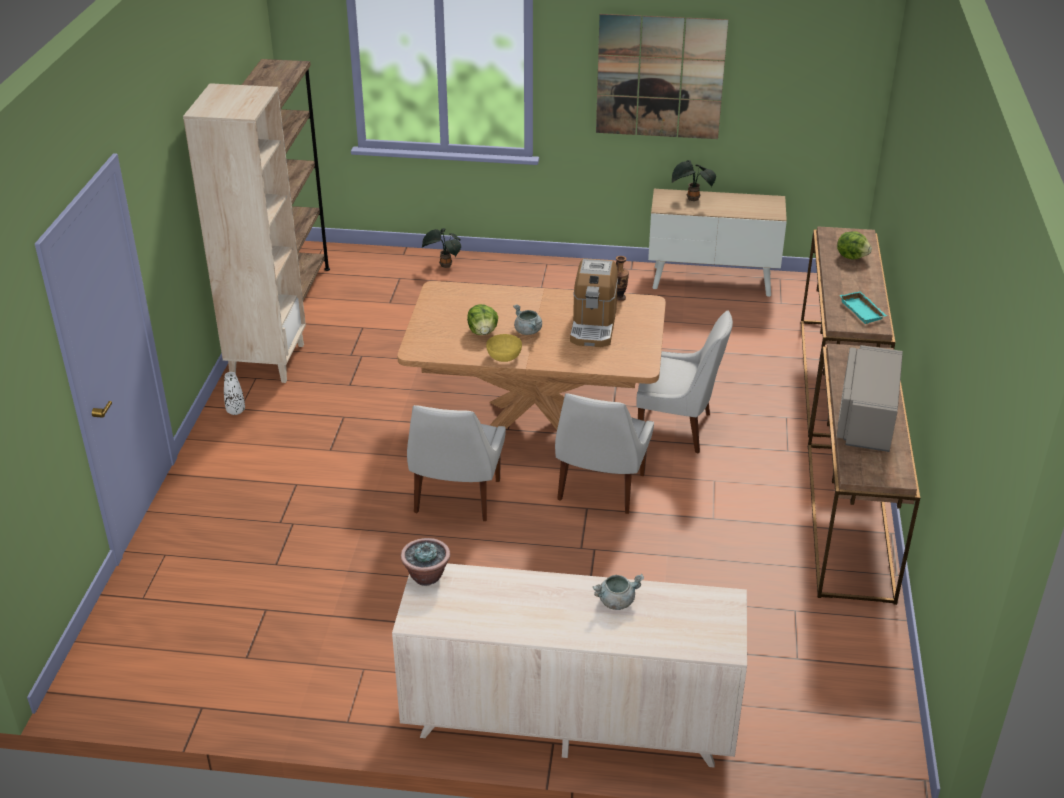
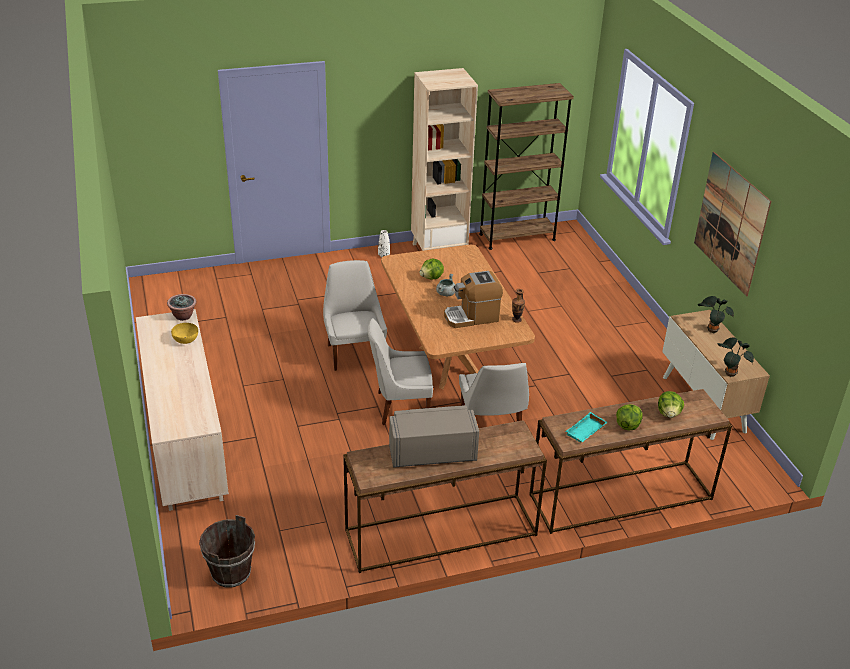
camera: 65 degrees right, 0 degrees up
white chair [407,405,506,521] -> white chair turned 90 degrees clockwise [323,260,387,371]
potted plant [422,228,461,268] -> potted plant moved to [717,337,754,377]
yellow bowl [486,334,522,362] -> yellow bowl moved to [171,323,198,344]
grey cooking pot [593,574,644,610] -> none
none -> brown bucket [199,515,255,588]
none -> lettuce [616,404,643,430]

